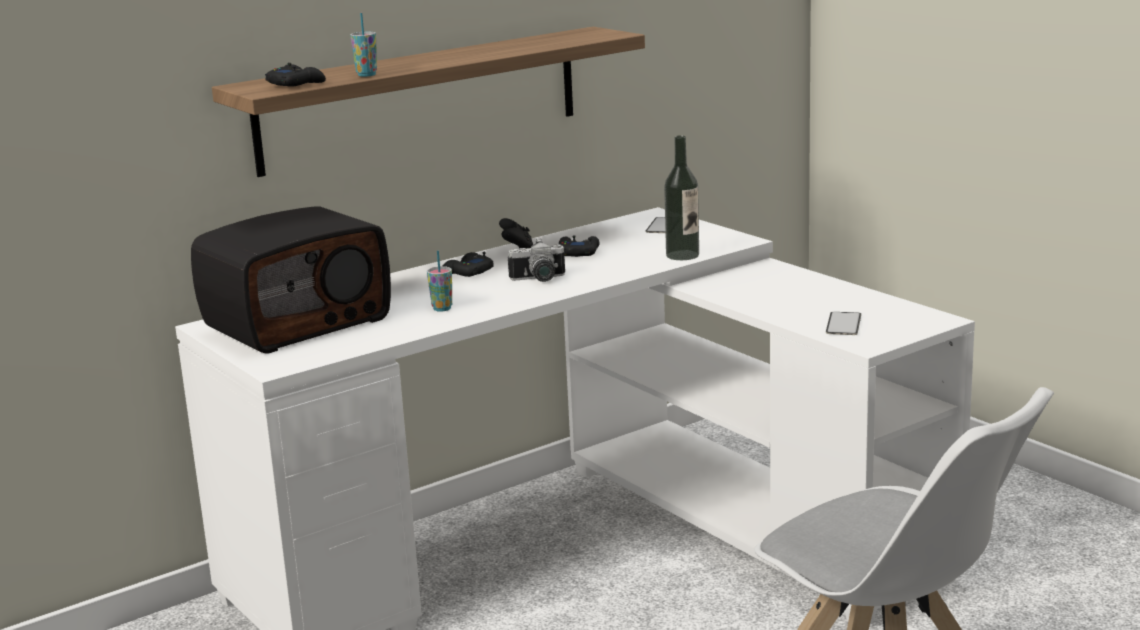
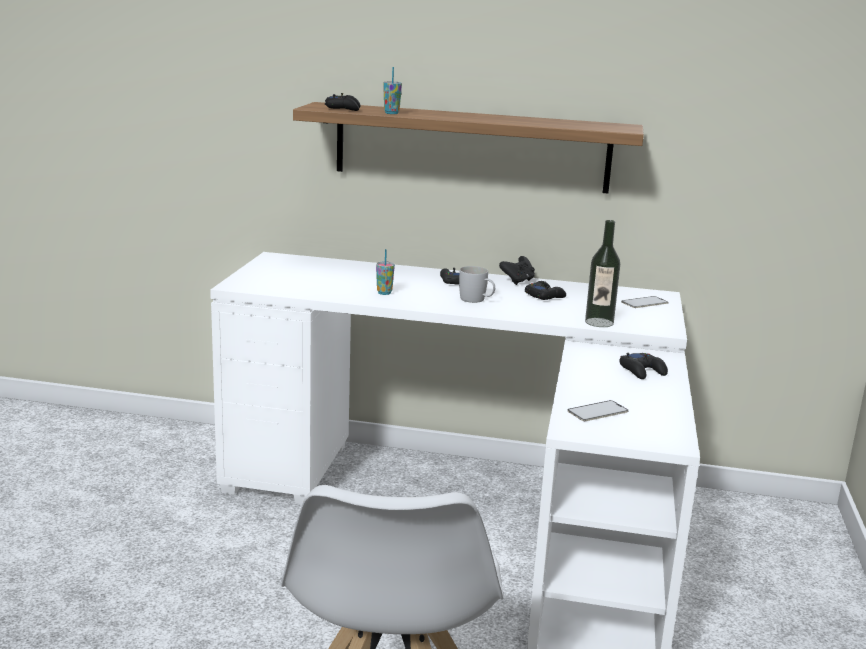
camera: 45 degrees right, 0 degrees up
radio [191,206,391,354] -> none
camera [508,238,565,282] -> white mug [459,266,495,303]
none -> black game controller [619,353,668,379]

